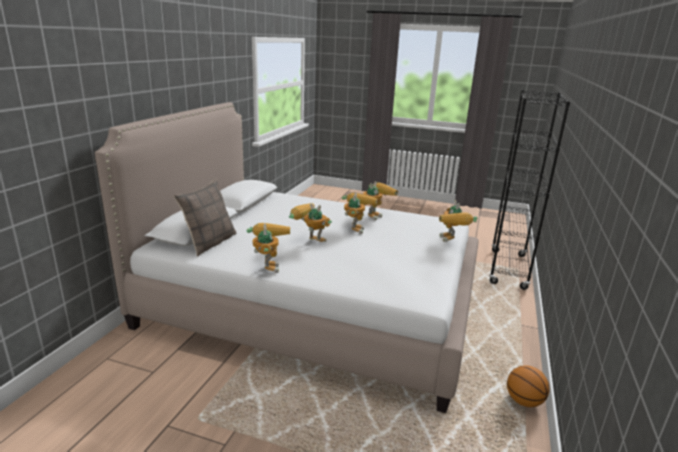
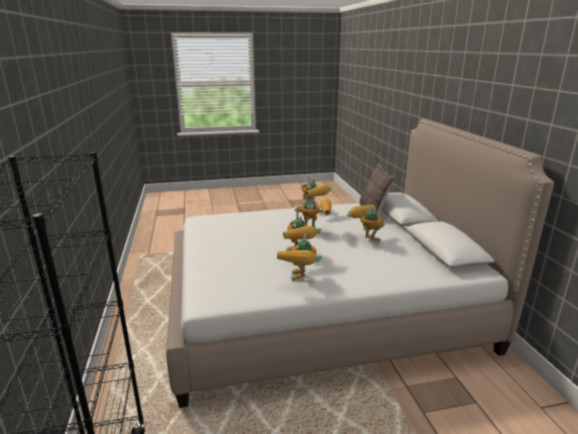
camera: 150 degrees right, 0 degrees up
toy robot [439,200,477,242] -> toy robot moved to [347,205,385,242]
basketball [507,365,550,407] -> none

